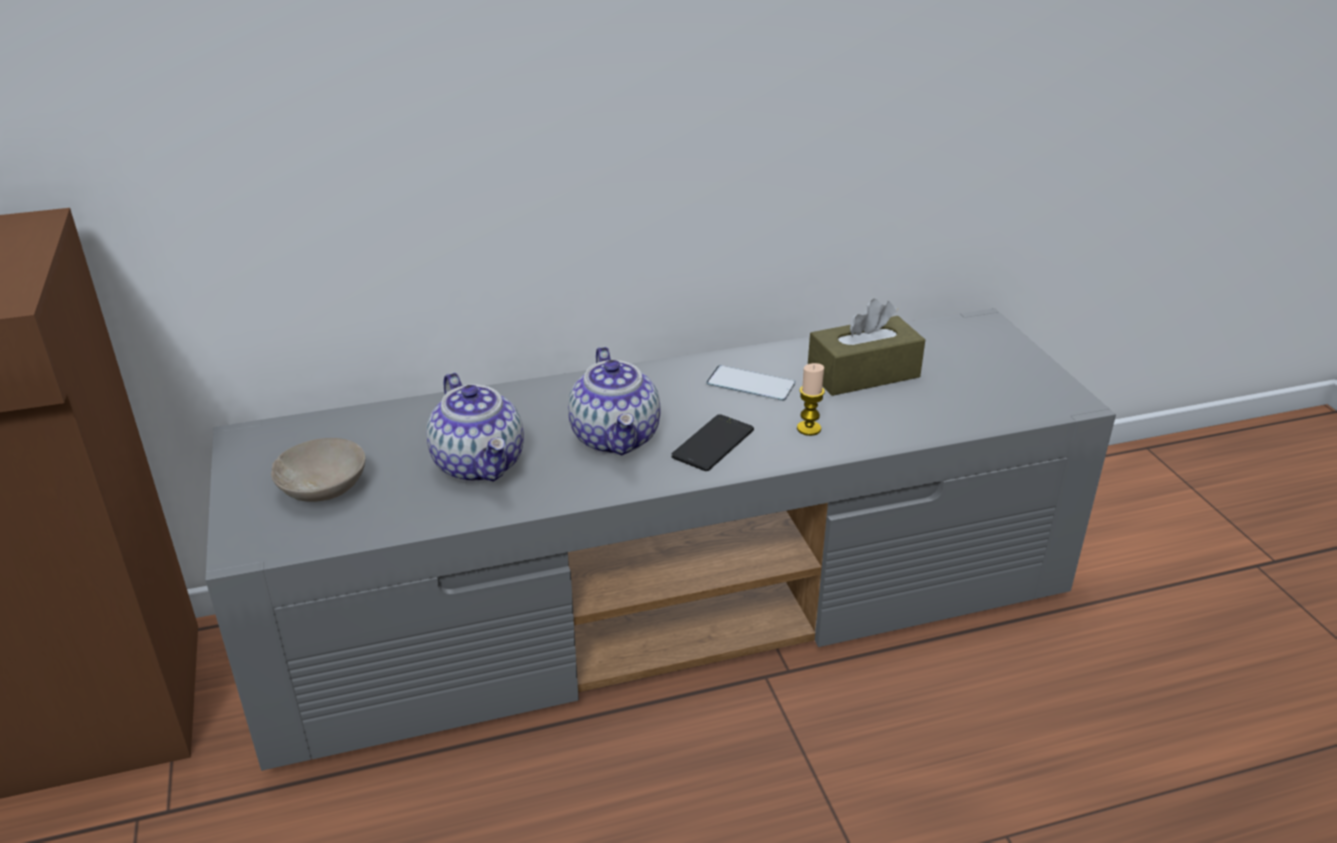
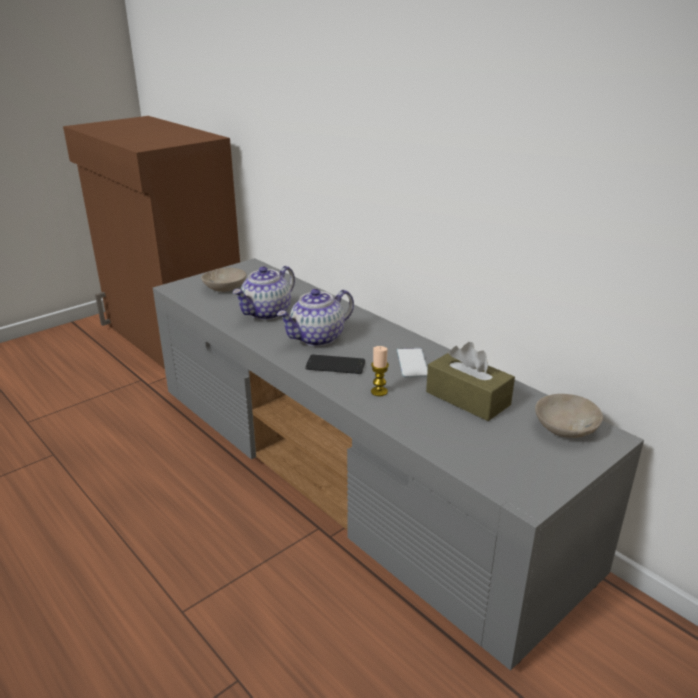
camera: 65 degrees right, 5 degrees down
none -> beige bowl [535,394,603,438]

